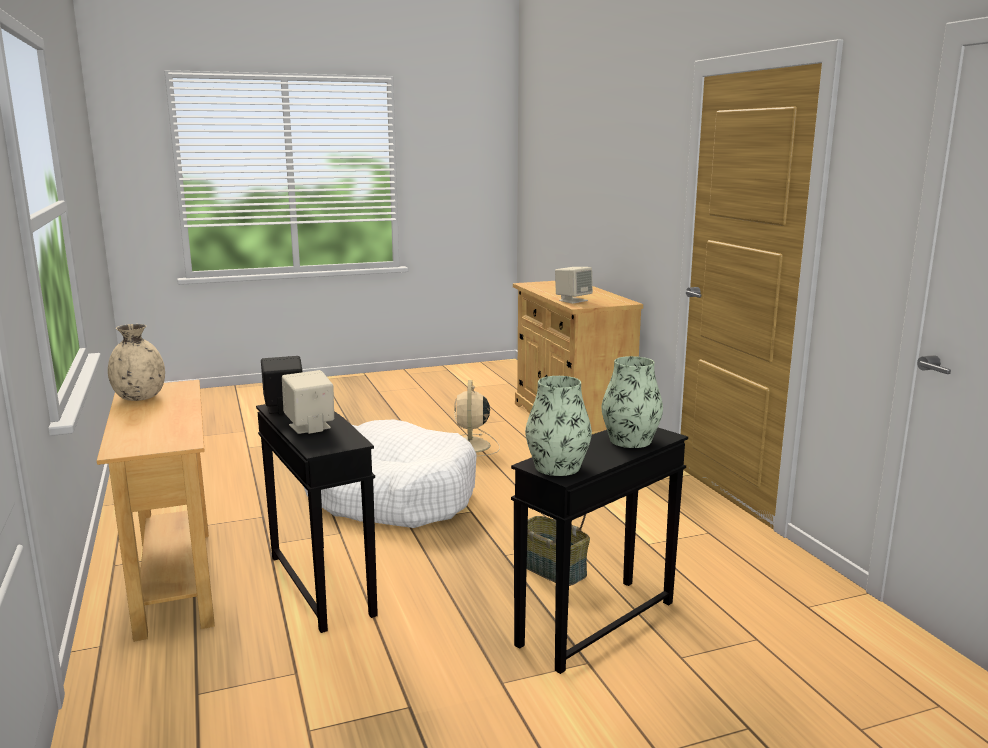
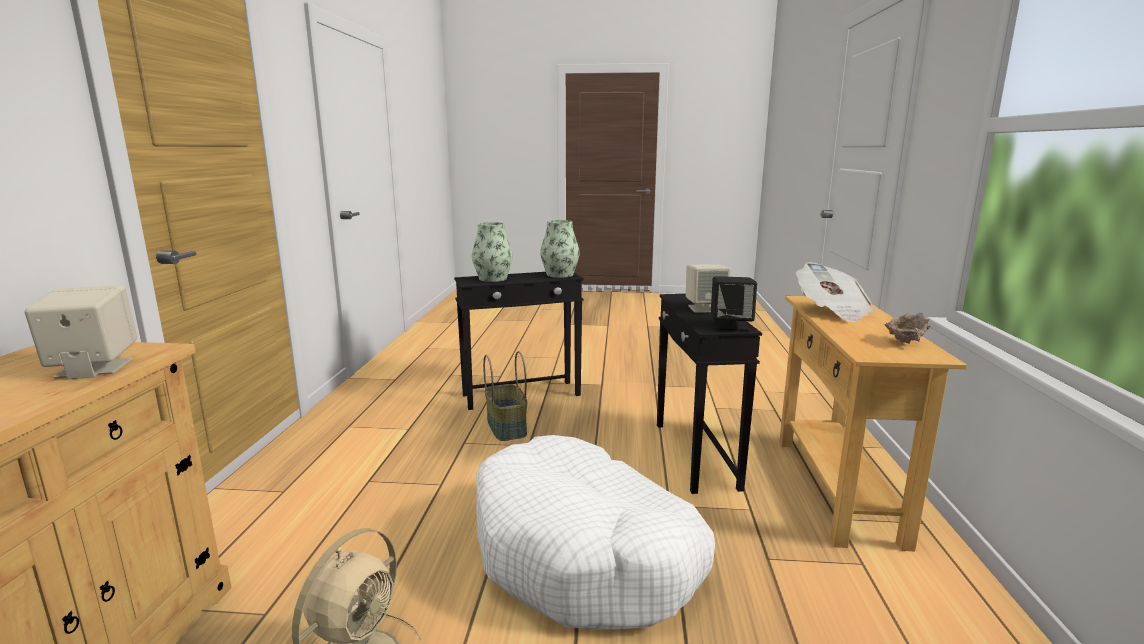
camera: 155 degrees left, 0 degrees up
beige vase [108,324,165,401] -> beige bowl [884,313,930,344]
none -> newspaper [796,262,875,322]

